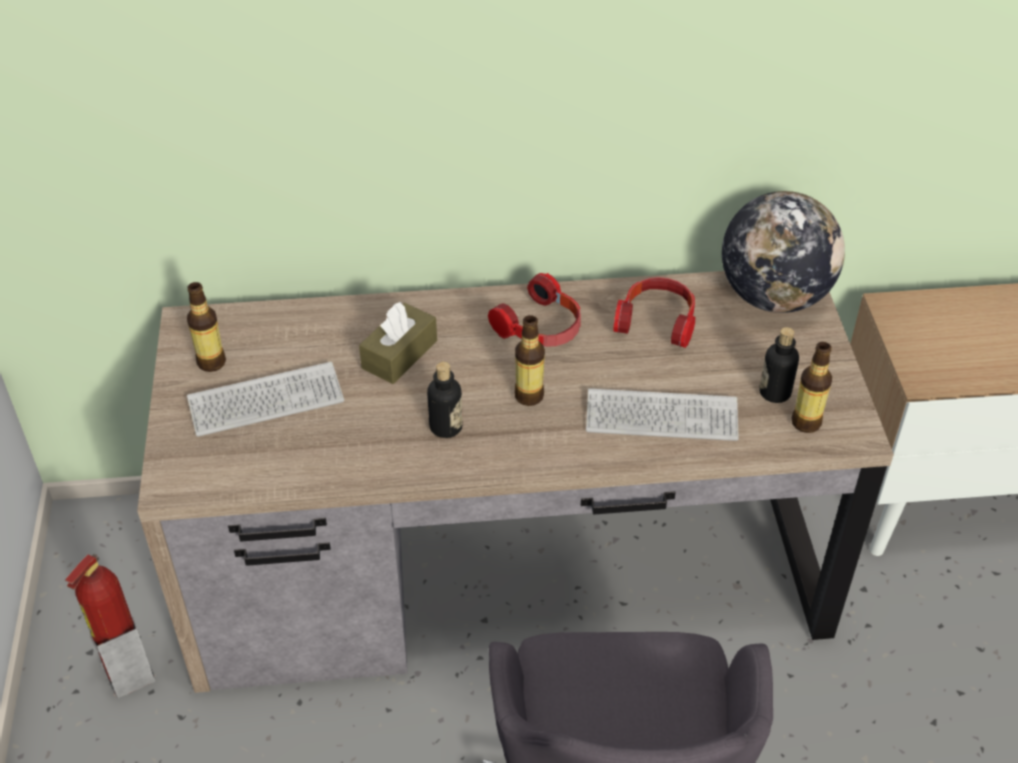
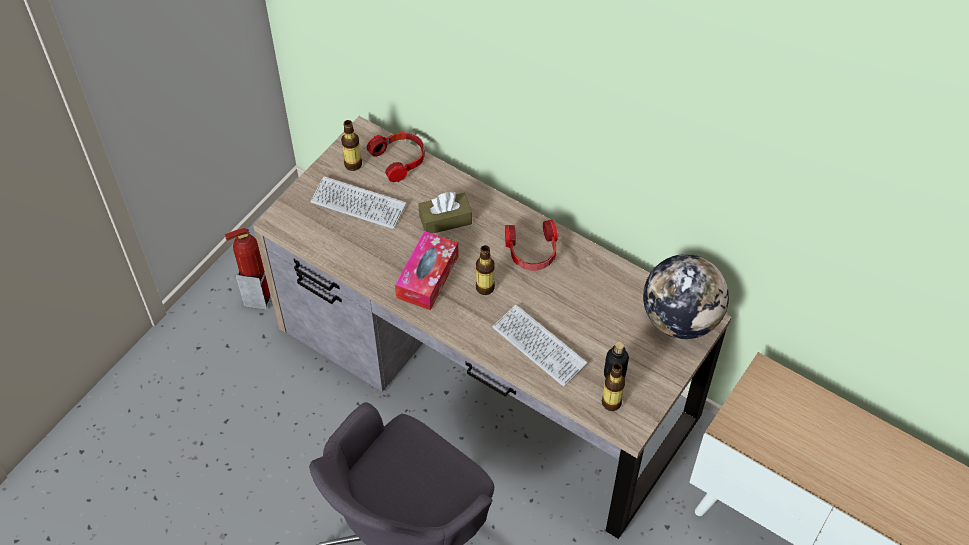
camera: 40 degrees right, 10 degrees up
bottle [427,362,463,438] -> tissue box [395,231,459,310]
headphones [614,277,695,348] -> headphones moved to [366,132,425,182]

